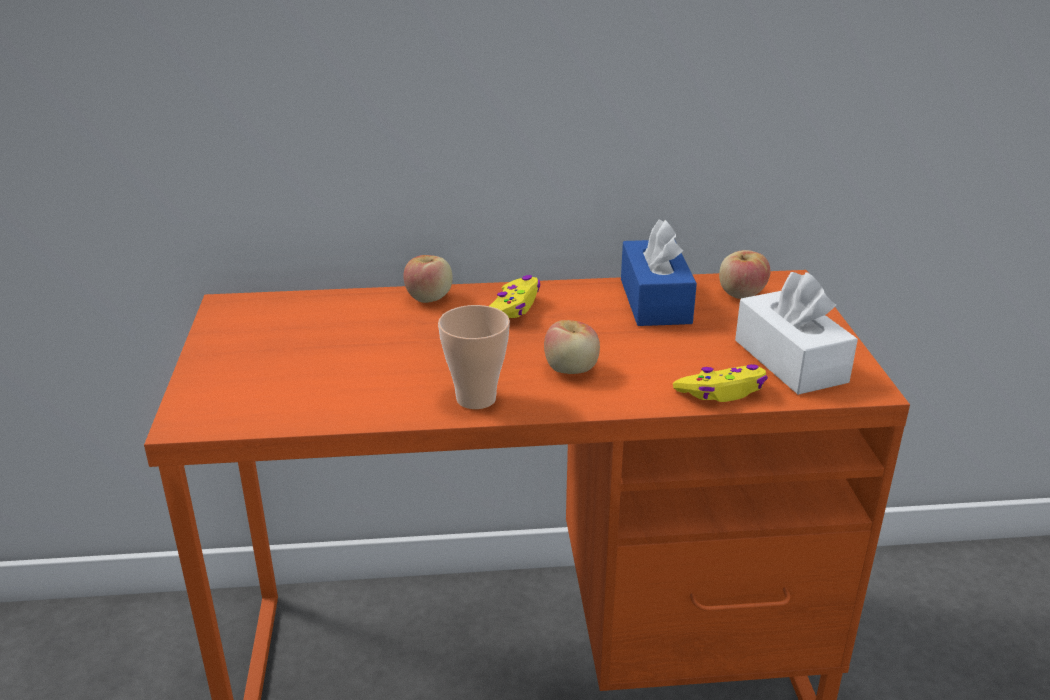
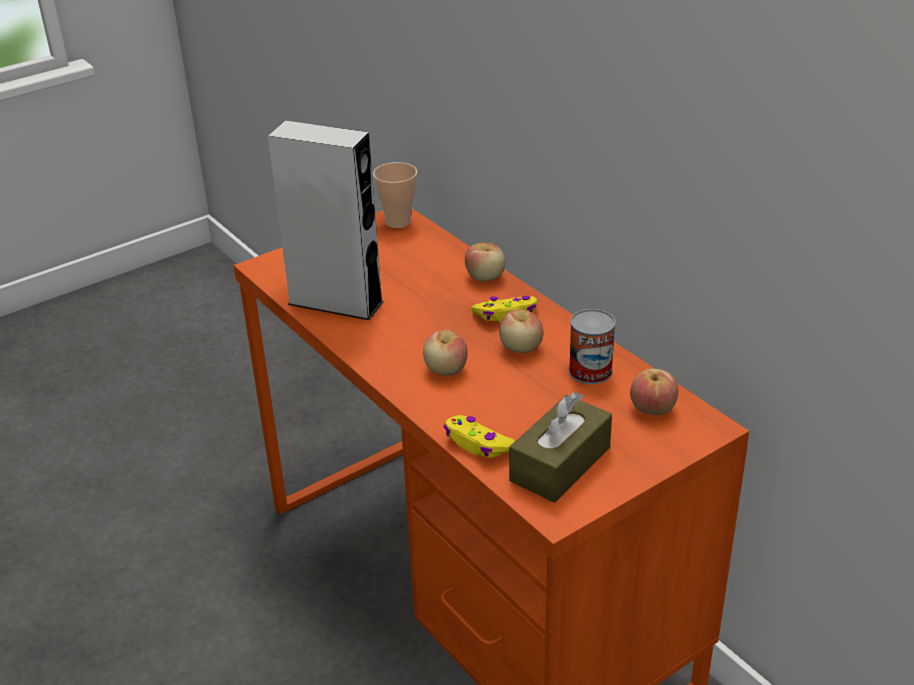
camera: 60 degrees right, 5 degrees up
cup [438,305,510,409] -> cup moved to [373,162,417,228]
blue tissue box [621,219,697,326] -> can [569,309,615,384]
white tissue box [735,272,858,395] -> brown tissue box [509,391,612,503]
none -> grey speaker [268,121,384,320]
none -> apple [499,309,543,353]

